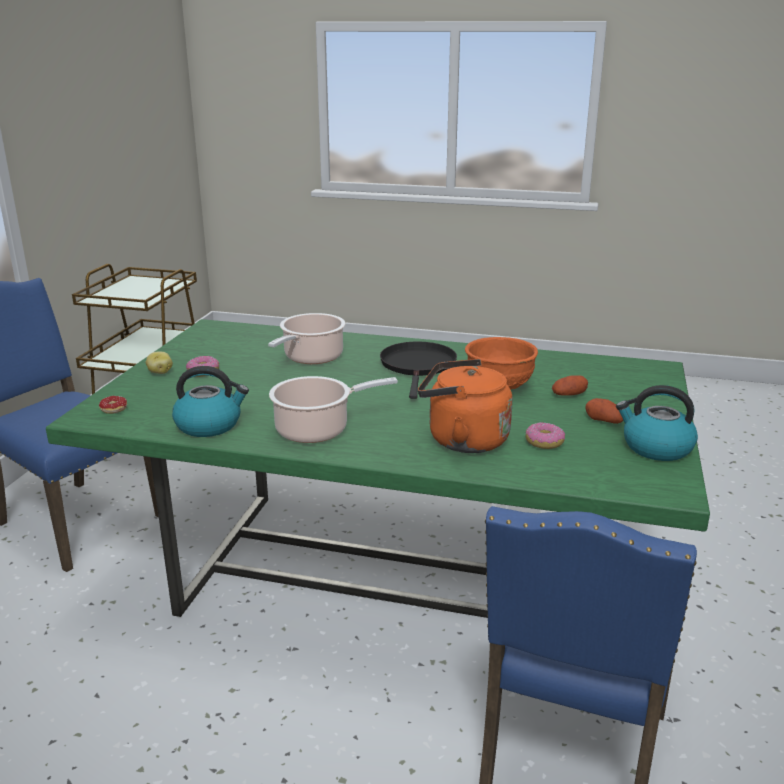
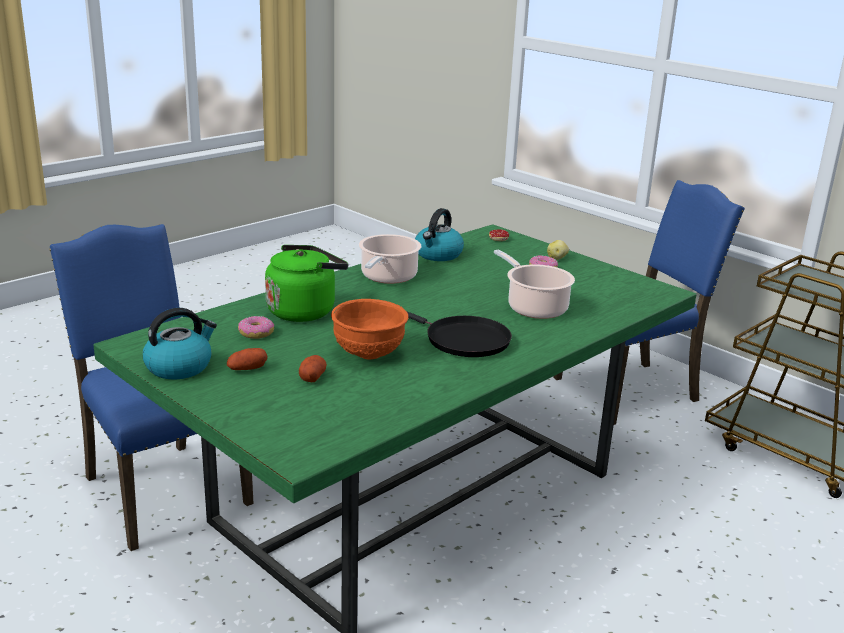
camera: 120 degrees right, 0 degrees up
orange kettle [418,359,513,453] -> green kettle [265,245,348,322]

